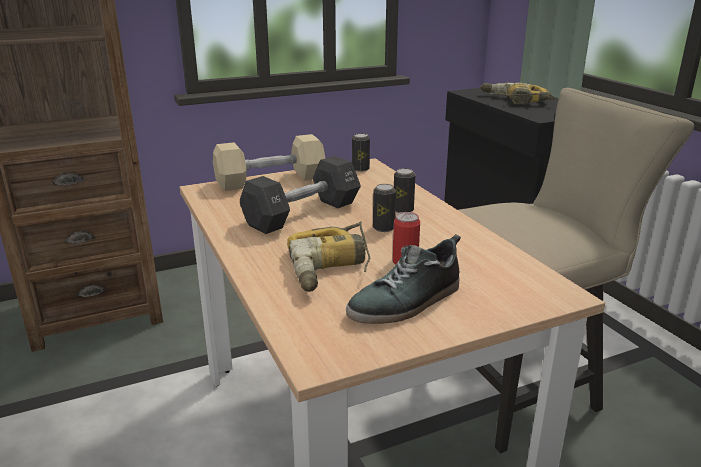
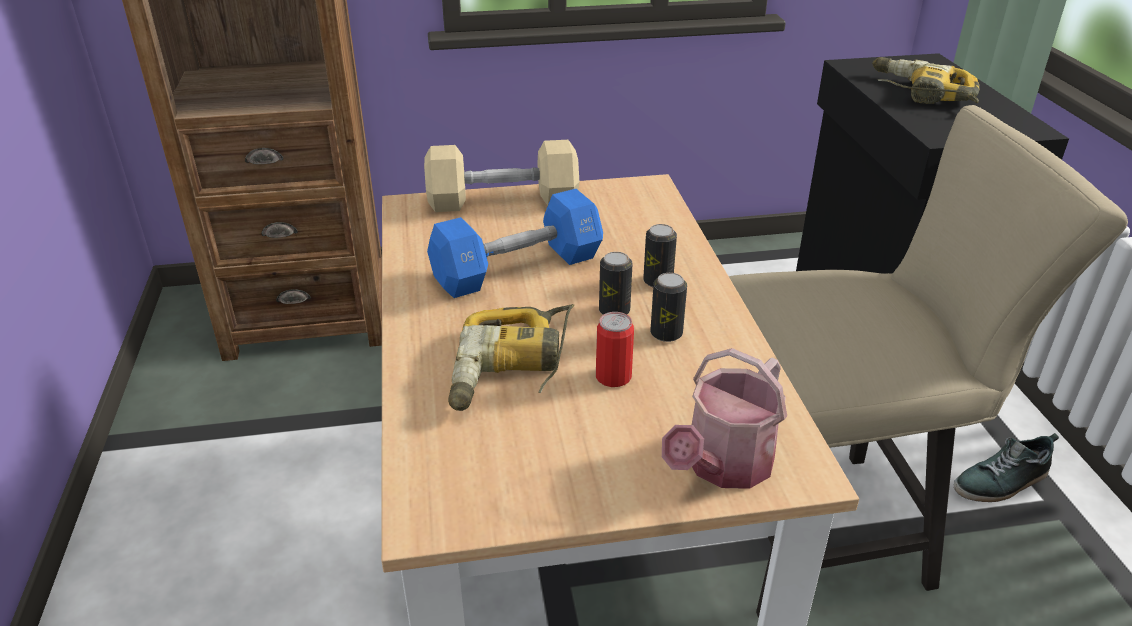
camera: 15 degrees right, 10 degrees up
black dumbbell [240,156,361,234] -> blue dumbbell [427,189,603,298]
shoe [346,234,461,324] -> shoe moved to [954,433,1059,502]
can [352,133,370,172] -> can moved to [650,273,687,342]
none -> watering can [662,348,787,489]

